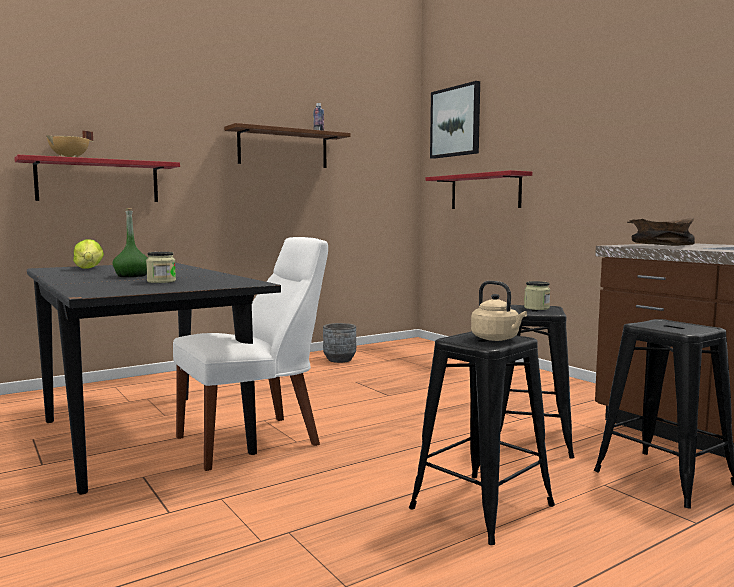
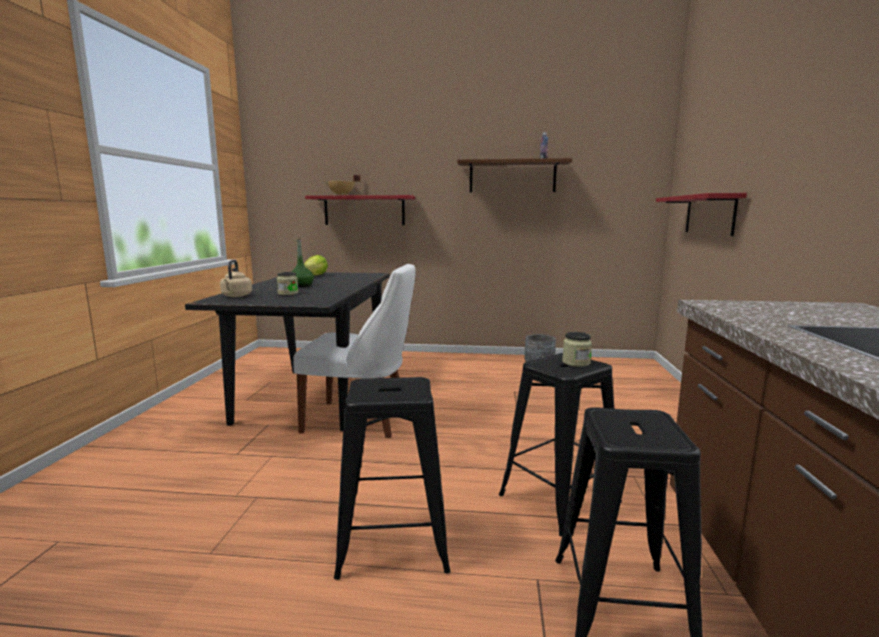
camera: 40 degrees right, 5 degrees up
picture [430,81,480,159] -> none
beige kettle [471,281,527,341] -> beige kettle moved to [220,260,252,297]
brown bowl [627,218,695,246] -> none

